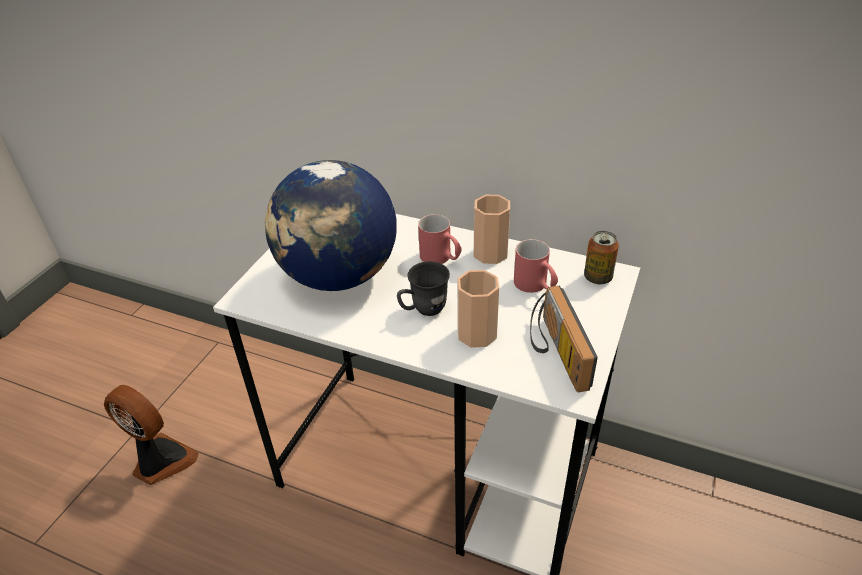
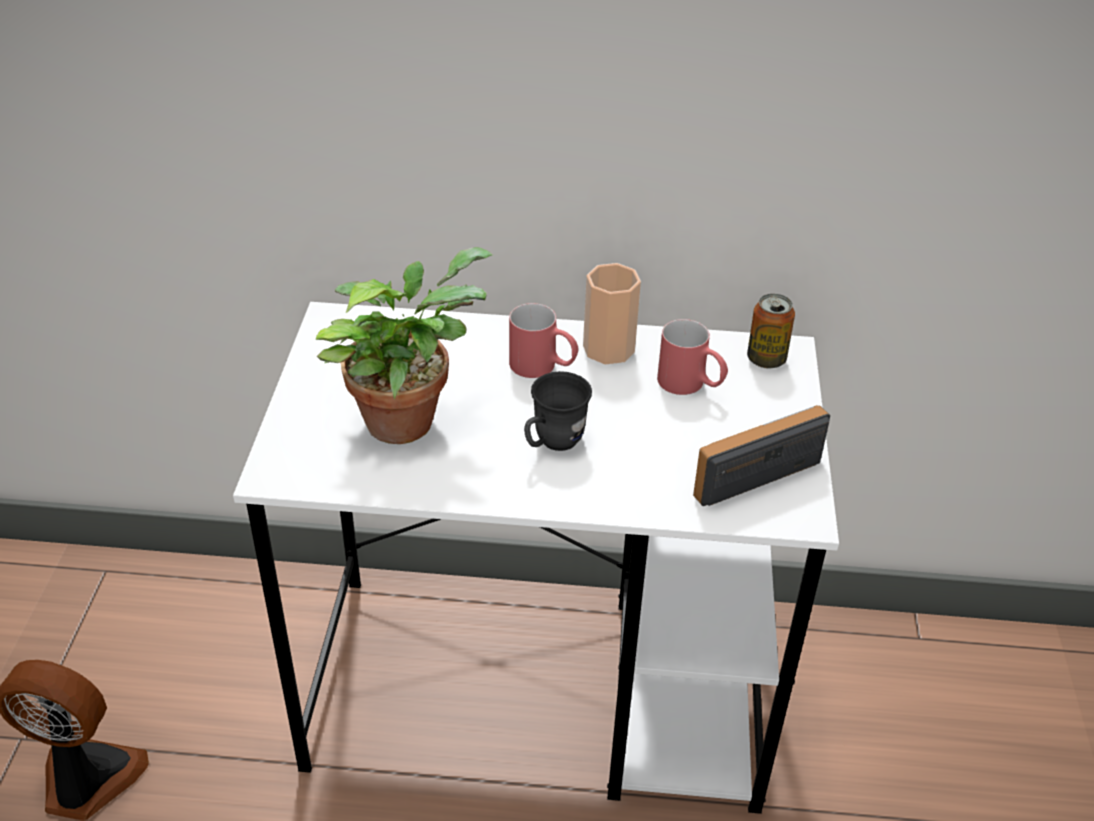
camera: 20 degrees left, 0 degrees up
globe [265,160,397,291] -> potted plant [316,247,493,444]
cup [457,270,499,348] -> none
radio [530,285,598,392] -> radio turned 90 degrees clockwise [693,405,830,506]

